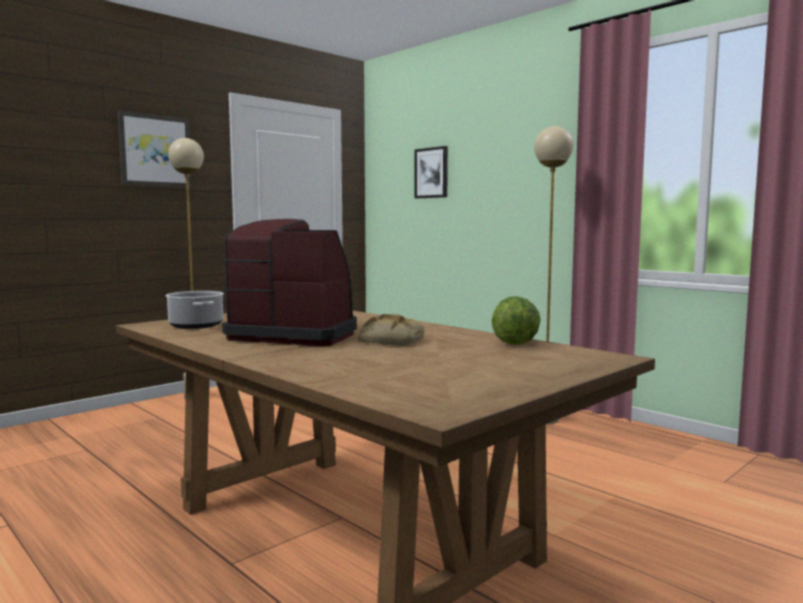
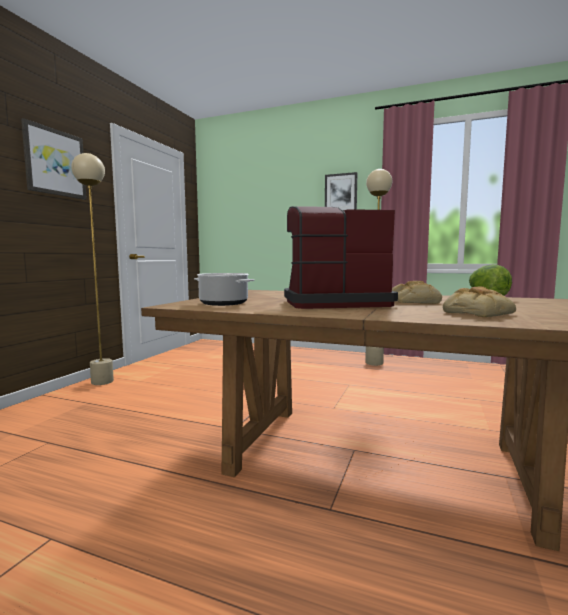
camera: 25 degrees left, 0 degrees up
picture [414,146,448,198] -> picture moved to [325,172,357,211]
none -> bread [443,286,516,317]

